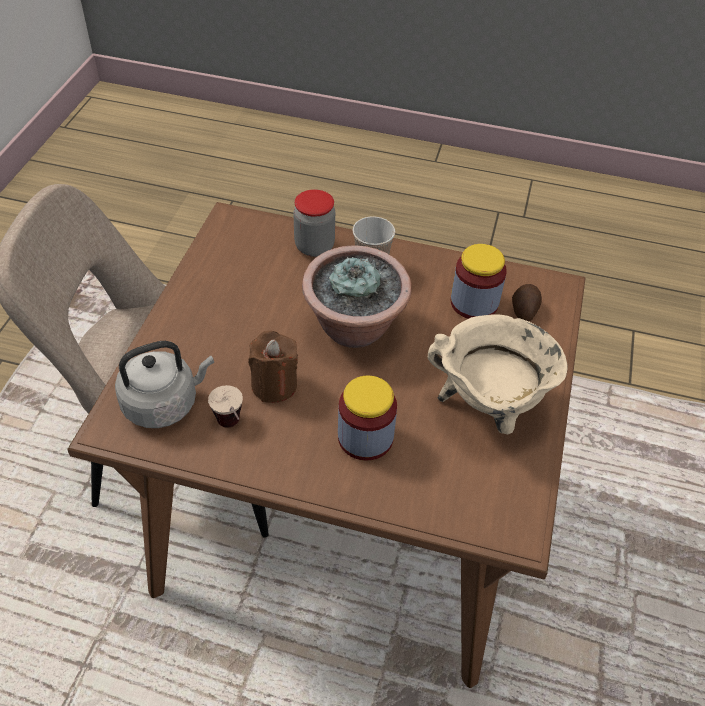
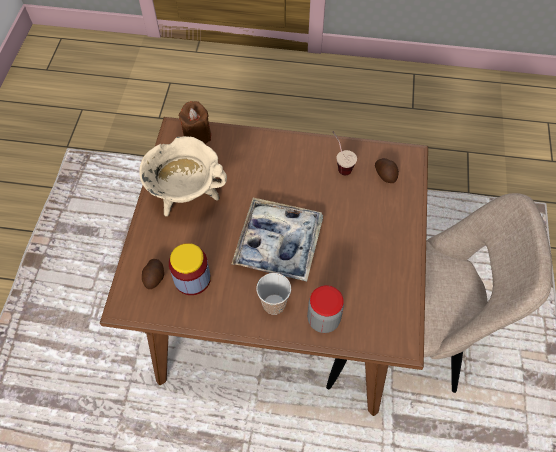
camera: 175 degrees right, 10 degrees up
grey kettle [115,341,214,428] -> potato [375,158,399,183]
brown candle [248,331,298,403] -> brown candle moved to [178,101,211,144]
potted plant [302,246,412,348] -> tray [232,198,323,281]
jar [338,375,397,461] -> none

